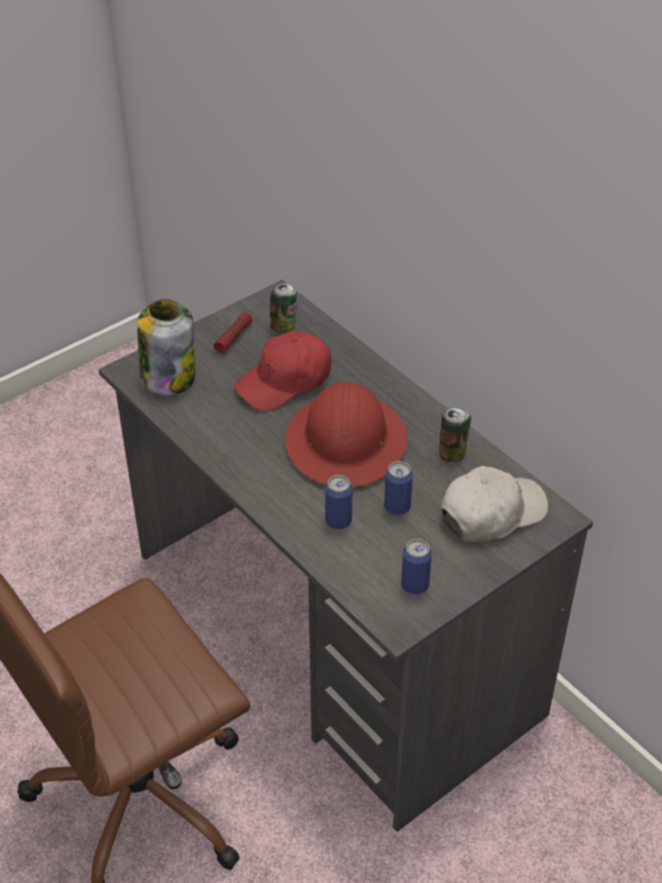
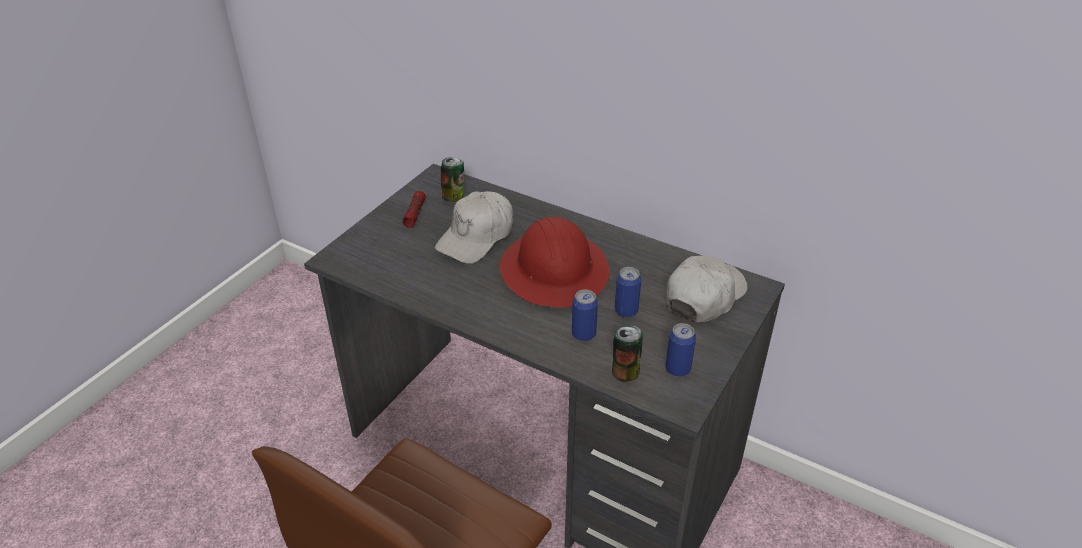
camera: 20 degrees left, 5 degrees down
jar [137,299,196,395] -> none
red cap [234,331,331,412] -> white cap [435,191,514,264]
can [439,408,471,462] -> can moved to [612,326,643,382]

